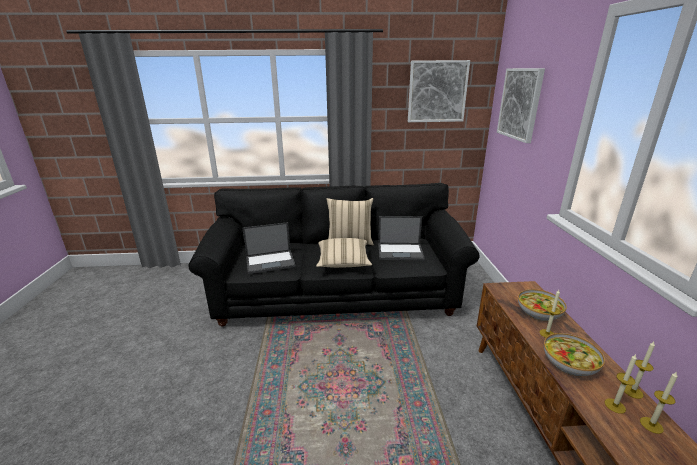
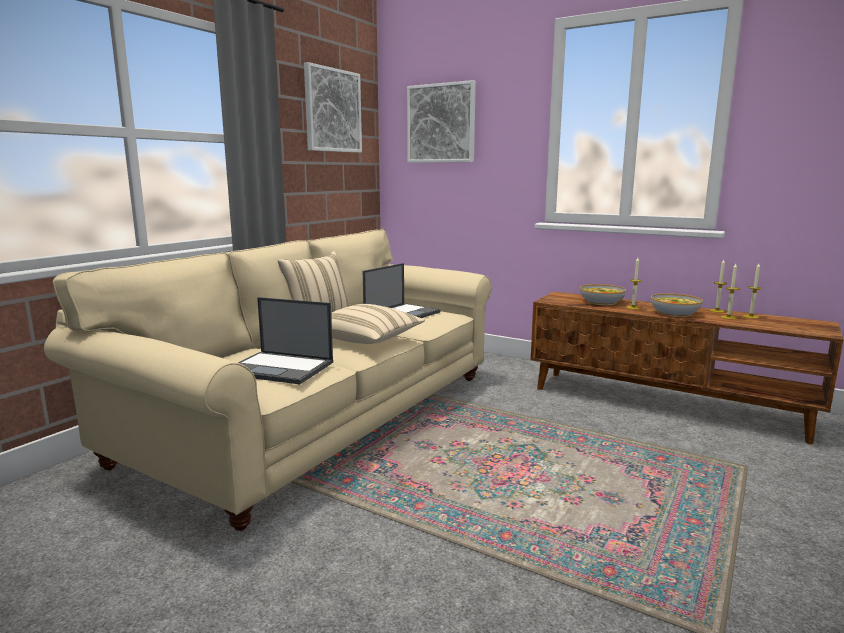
camera: 55 degrees left, 10 degrees down
black sofa [188,183,480,327] -> beige sofa [44,229,491,531]
laptop [243,222,296,274] -> laptop turned 90 degrees clockwise [238,297,333,384]

